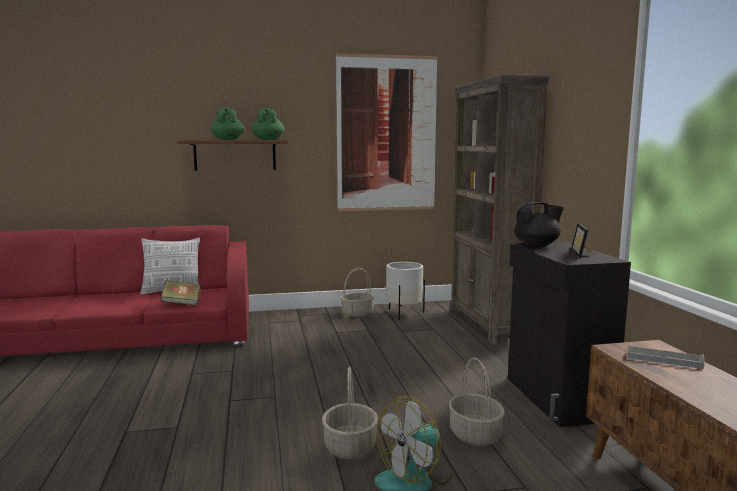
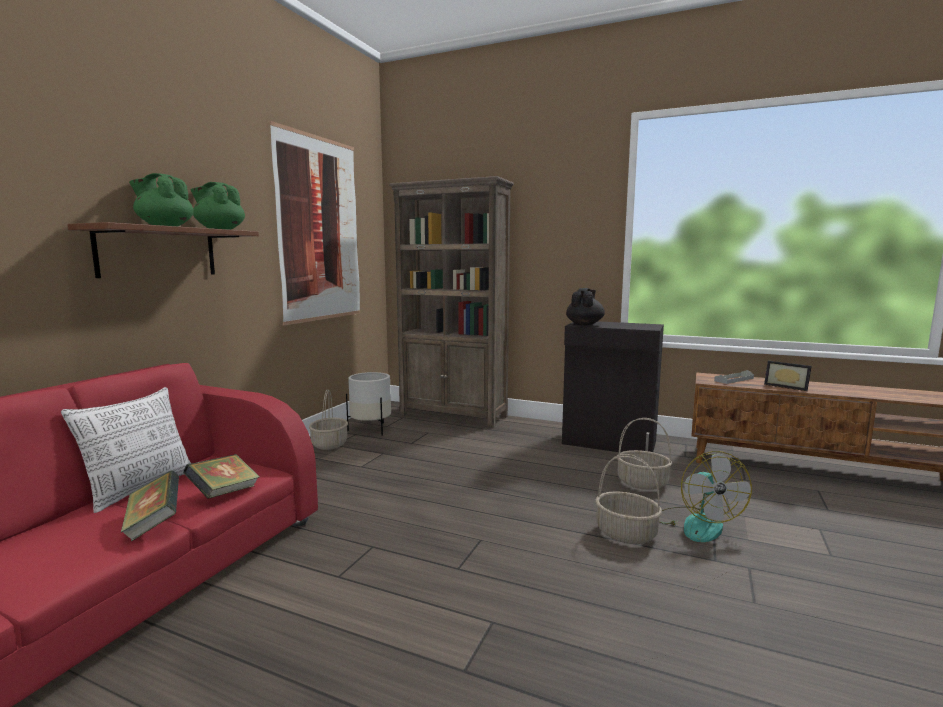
camera: 55 degrees left, 0 degrees up
picture frame [571,223,593,259] -> picture frame moved to [764,361,812,391]
none -> book [121,471,179,542]

